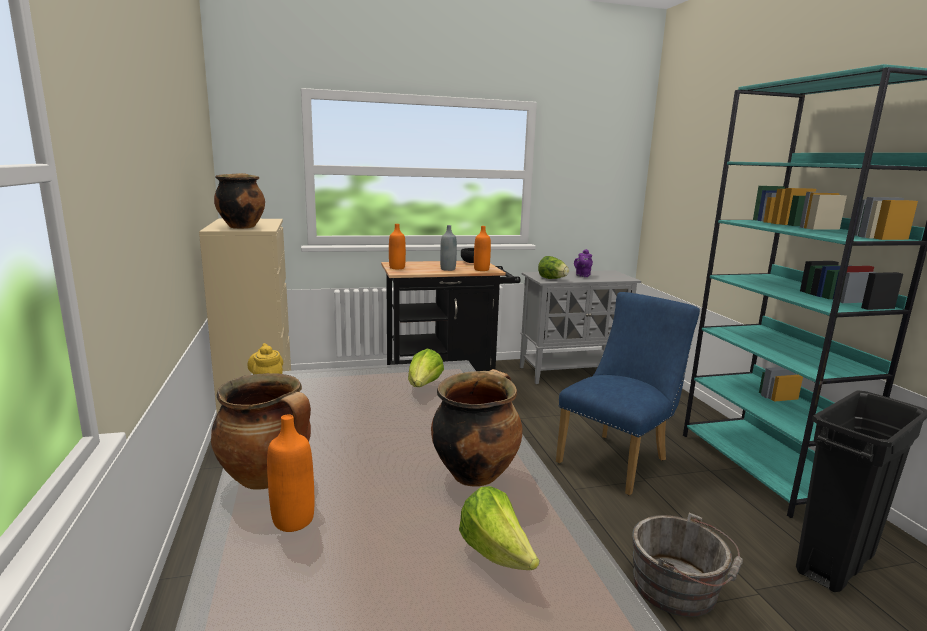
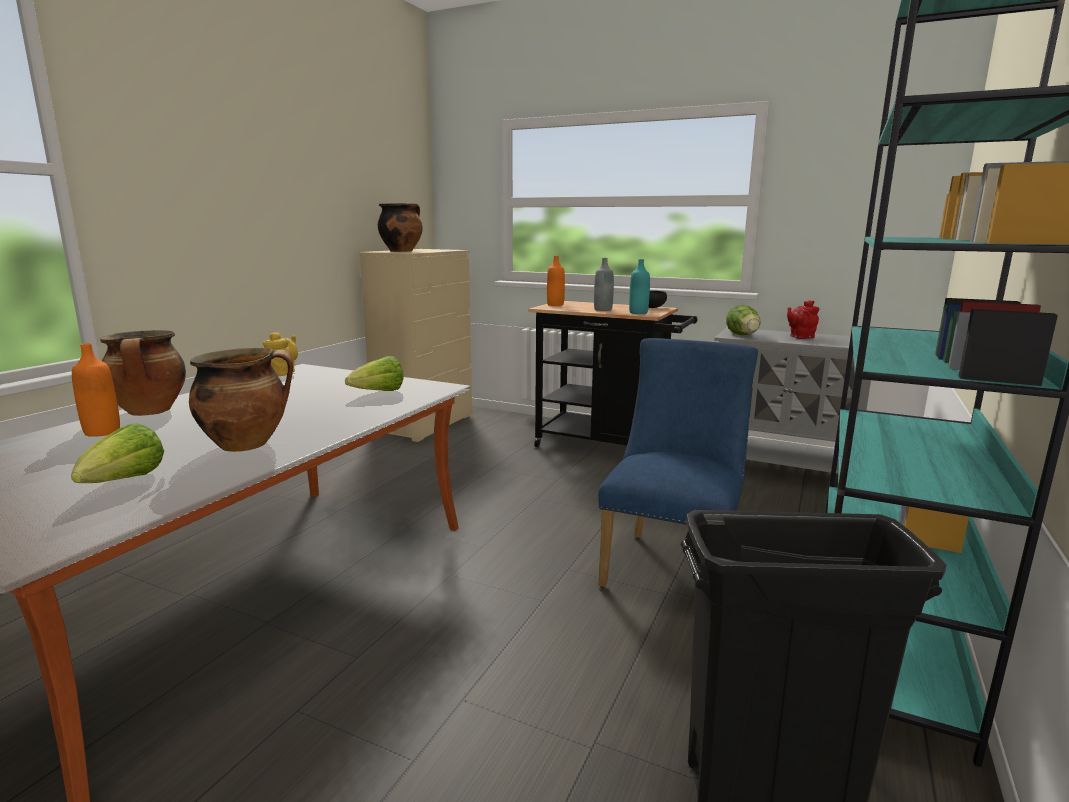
camera: 40 degrees right, 0 degrees up
orange bottle [474,226,491,271] -> turquoise bottle [629,259,650,314]
blue chair [556,292,700,495] -> blue chair turned 60 degrees counterclockwise [598,338,758,587]
purple teapot [574,249,593,277] -> red teapot [787,300,819,339]
grey bucket [632,513,743,617] -> none

